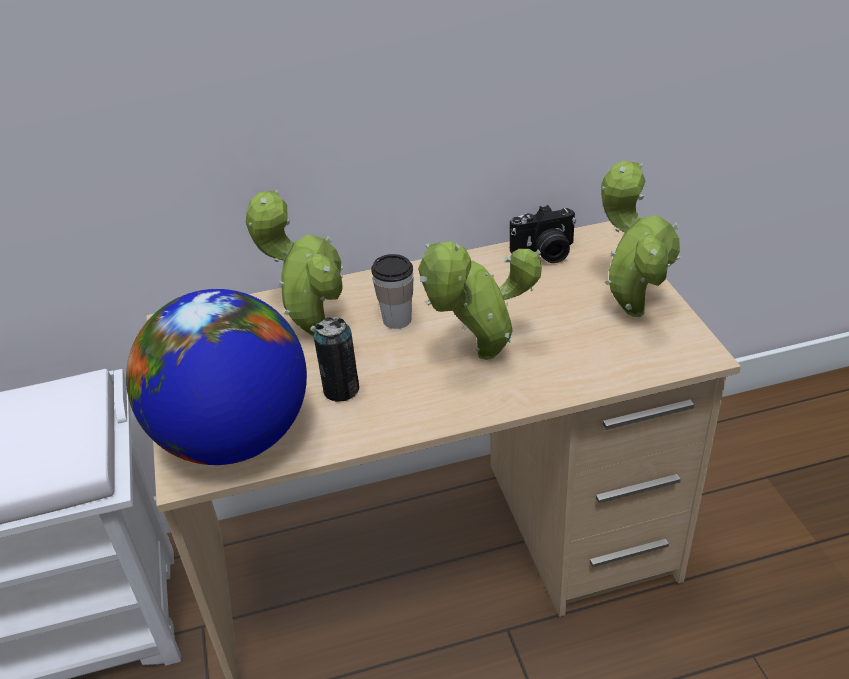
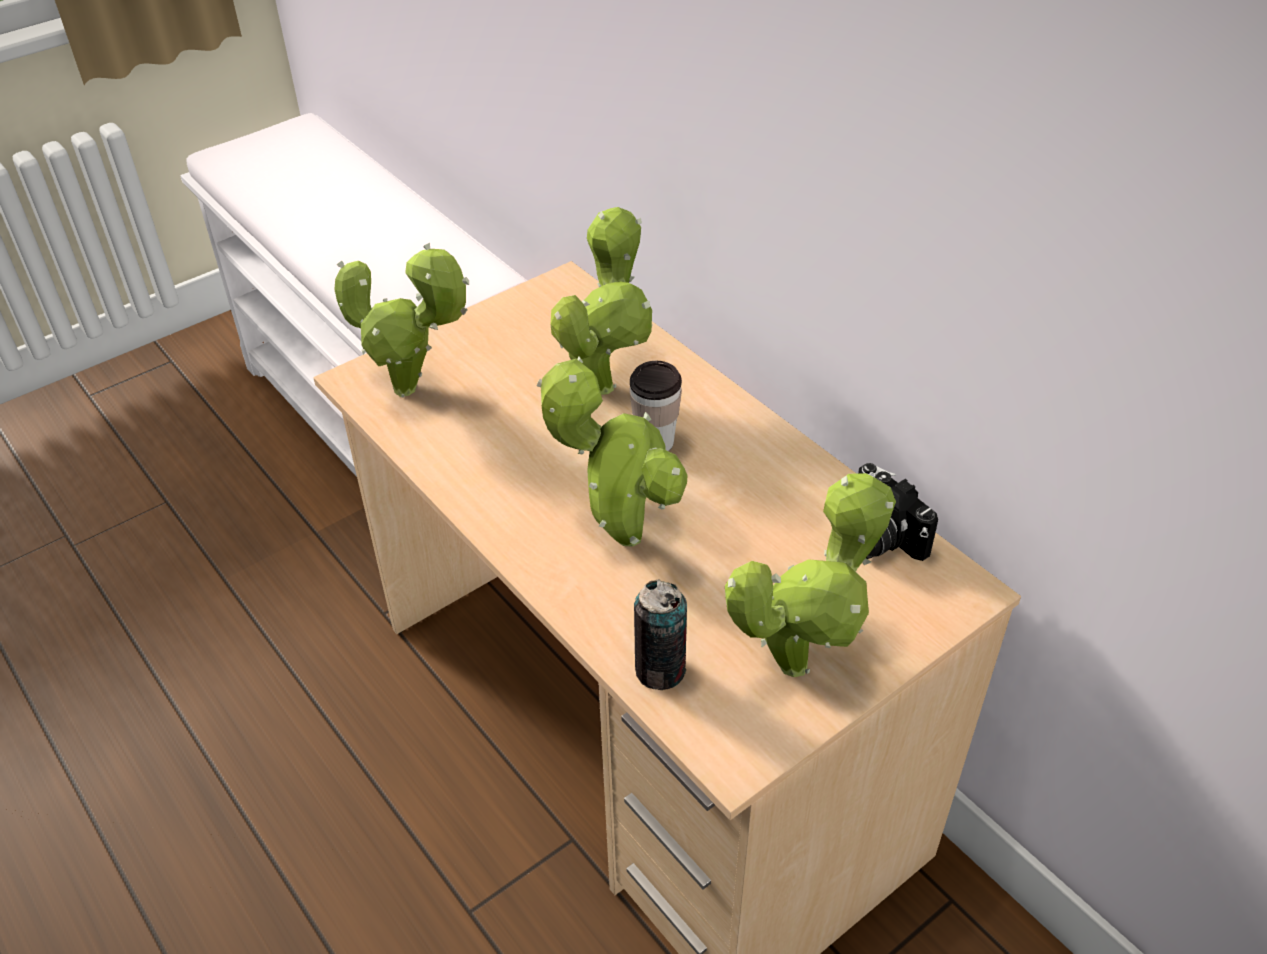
camera: 65 degrees right, 5 degrees up
globe [126,289,307,465] -> potted plant [334,243,469,398]
can [314,317,359,402] -> can moved to [634,579,687,690]

